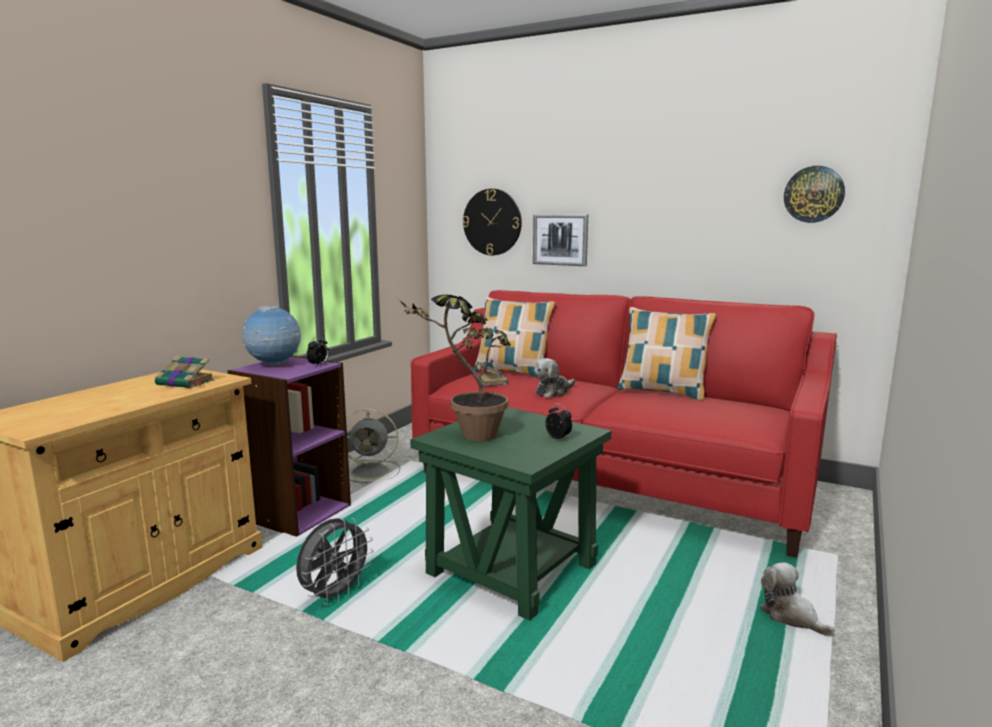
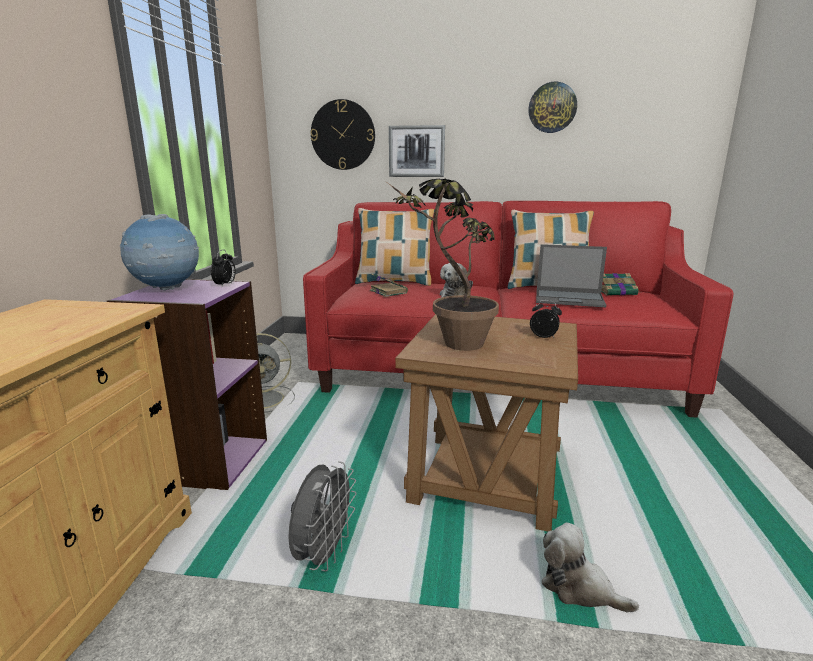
camera: 20 degrees left, 5 degrees up
book [155,356,214,388] -> book moved to [601,273,640,295]
green side table [410,407,611,621] -> brown side table [395,314,578,532]
plush toy [759,563,835,636] -> plush toy moved to [542,523,639,613]
wall clock [784,166,845,223] -> wall clock moved to [528,82,577,133]
none -> laptop [536,244,607,307]

